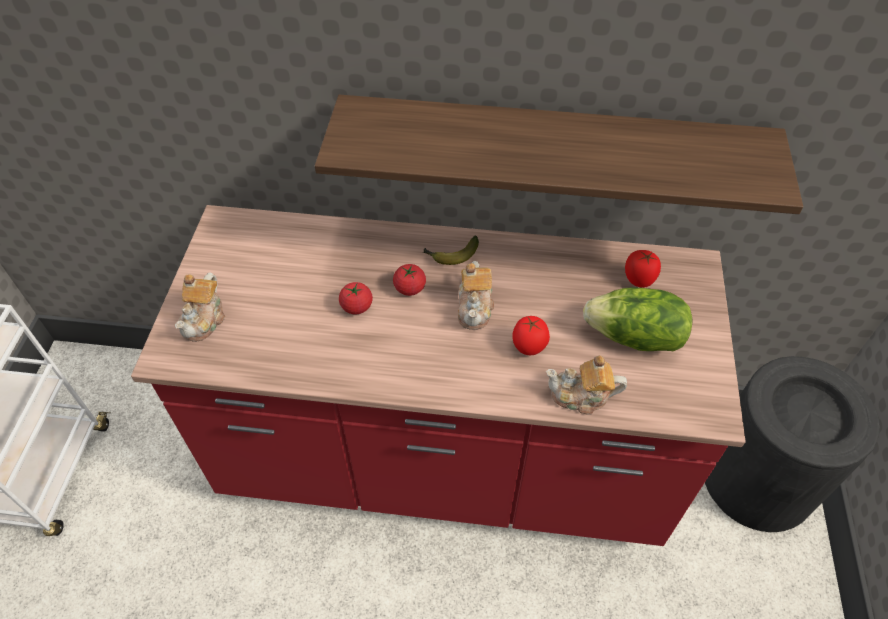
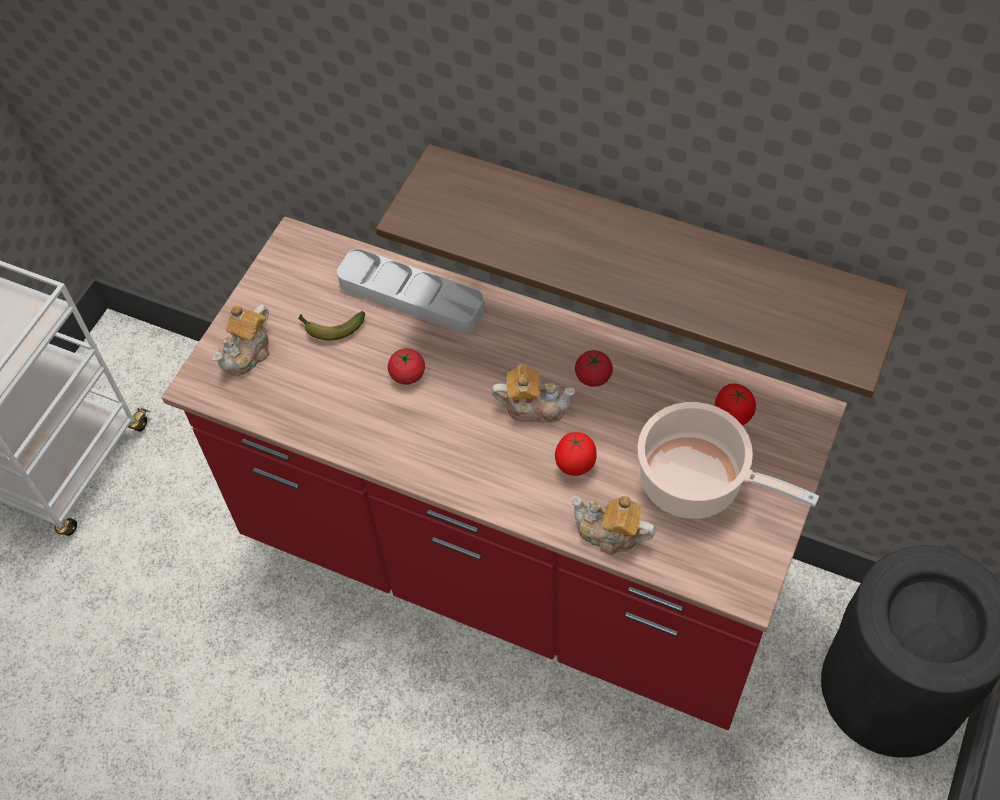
camera: 20 degrees right, 5 degrees up
tomato [393,264,426,296] -> tomato moved to [575,350,613,387]
banana [423,236,479,265] -> banana moved to [298,311,365,340]
teapot [458,261,494,330] -> teapot turned 105 degrees counterclockwise [491,364,576,423]
lettuce [583,287,692,351] -> cooking pot [637,402,820,519]
none -> grey tray [337,249,485,334]

